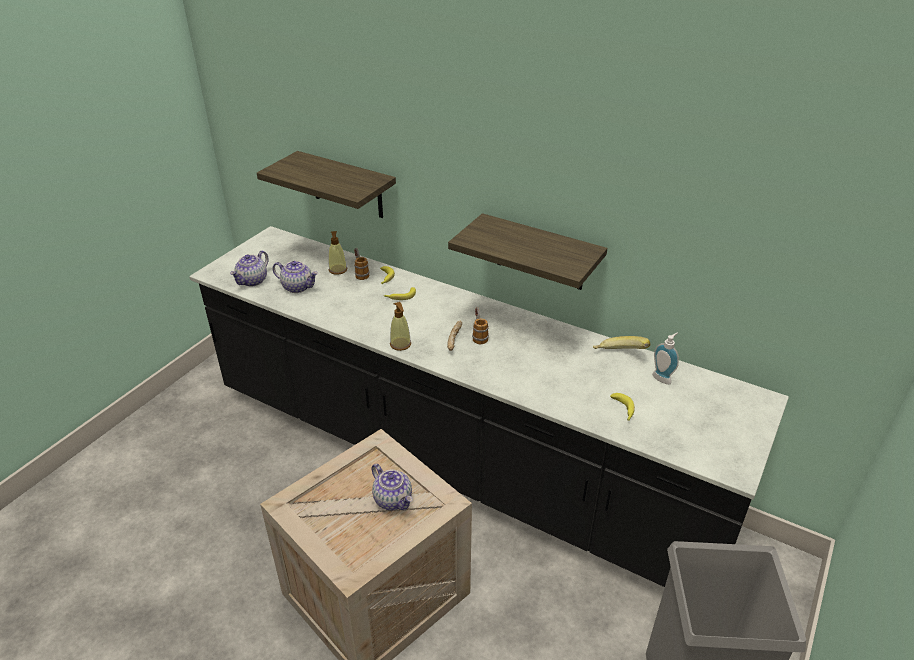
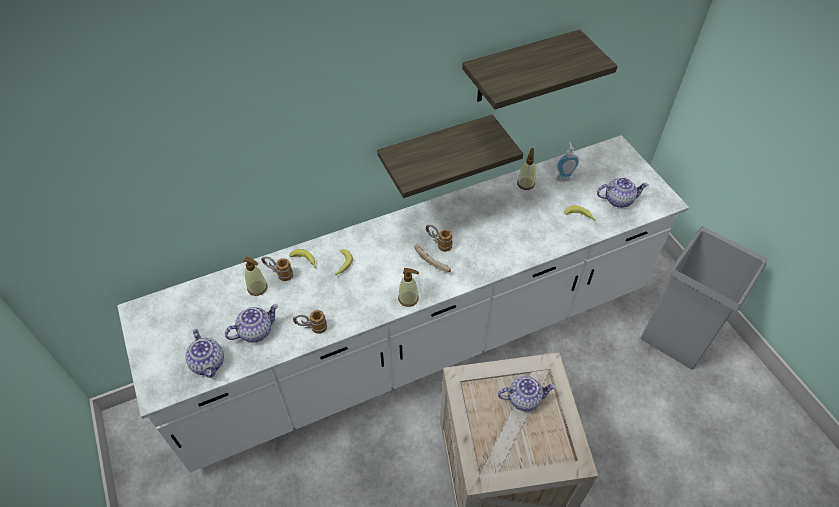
camera: 55 degrees left, 15 degrees up
black counter [189,226,789,587] -> white counter [117,135,689,473]
shelf [257,151,396,218] -> shelf moved to [462,29,618,109]
banana [593,336,650,349] -> soap dispenser [517,148,536,190]
none -> mug [293,310,327,334]
none -> teapot [597,177,649,208]

